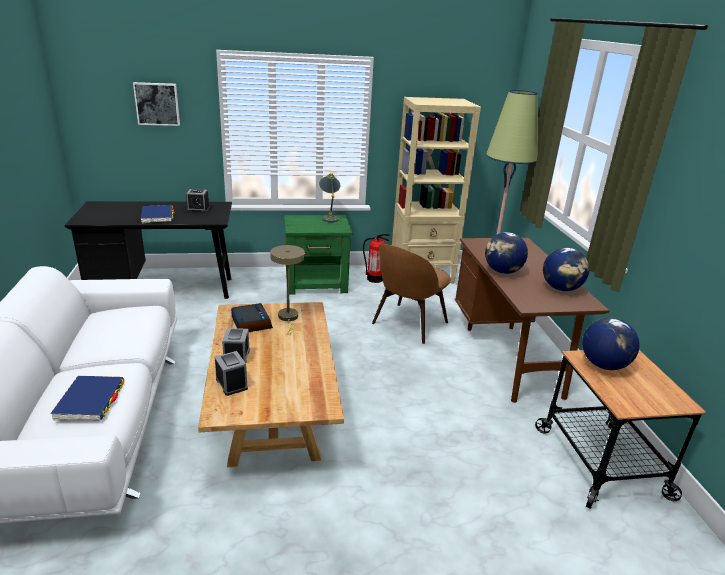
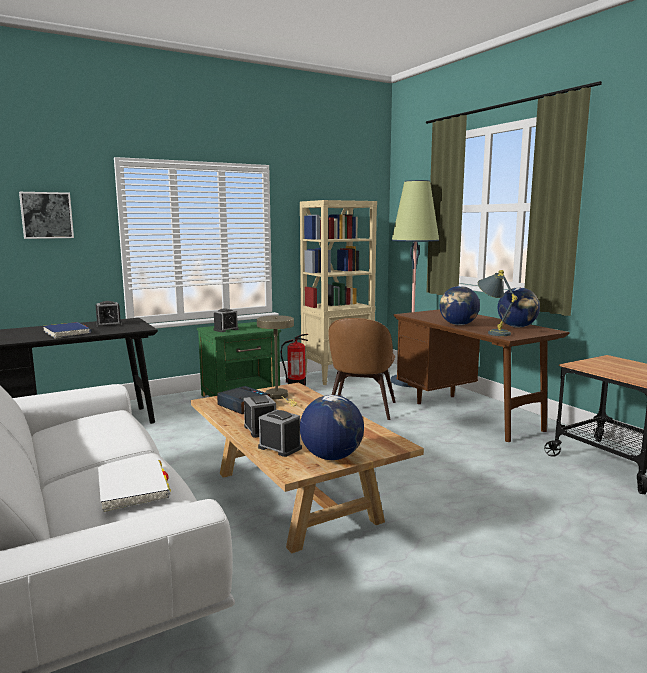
camera: 20 degrees left, 15 degrees down
blue book [50,376,124,420] -> white book [98,458,171,512]
grey table lamp [319,173,340,223] -> grey table lamp moved to [478,270,517,336]
globe [582,318,639,370] -> globe moved to [300,395,364,460]
none -> alarm clock [213,308,239,332]

